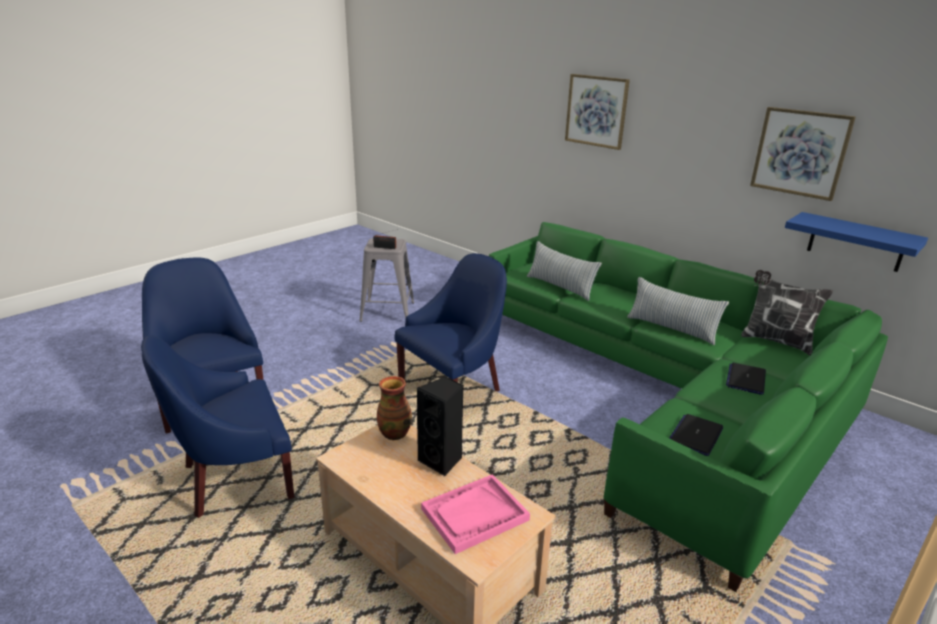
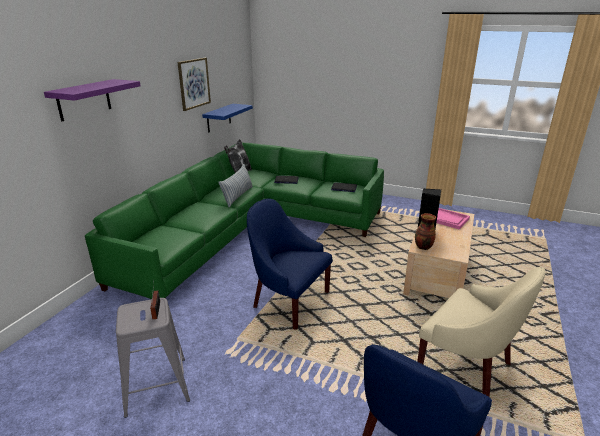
camera: 110 degrees left, 0 degrees up
blue armchair [141,336,294,518] -> beige armchair [417,267,545,397]
pillow [527,241,602,301] -> none
picture [565,74,630,150] -> purple shelf [44,79,141,121]

